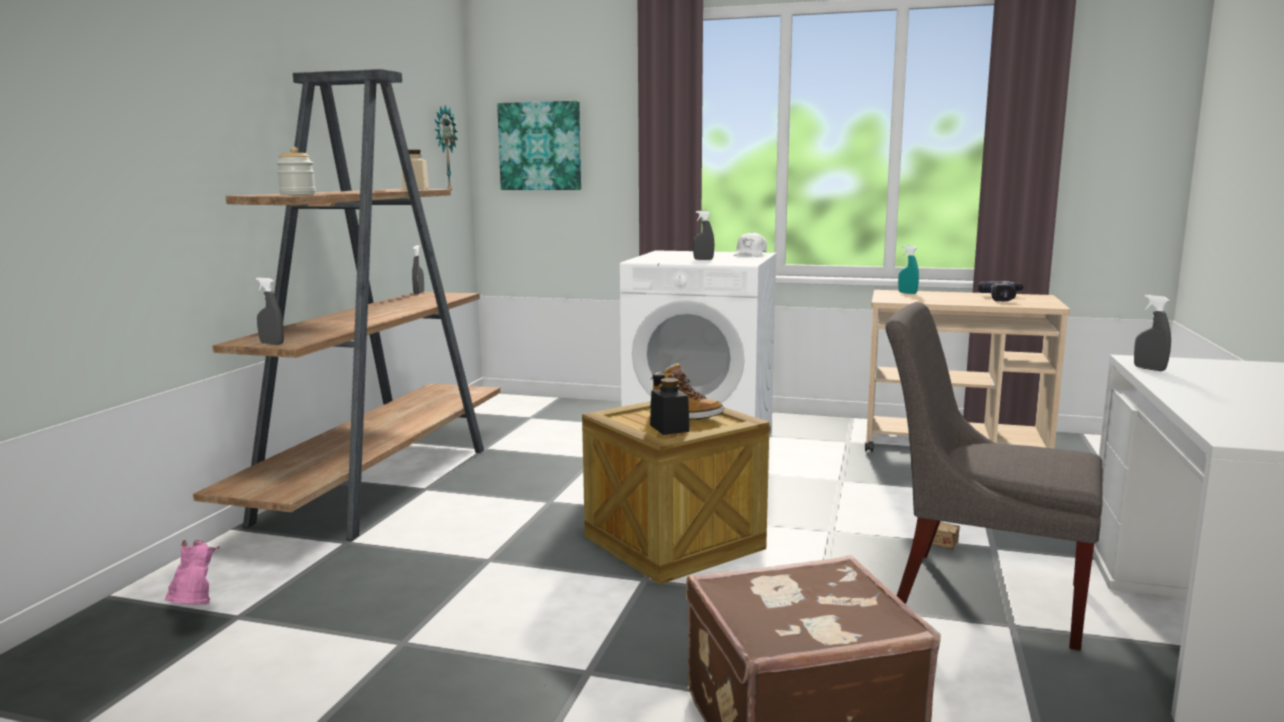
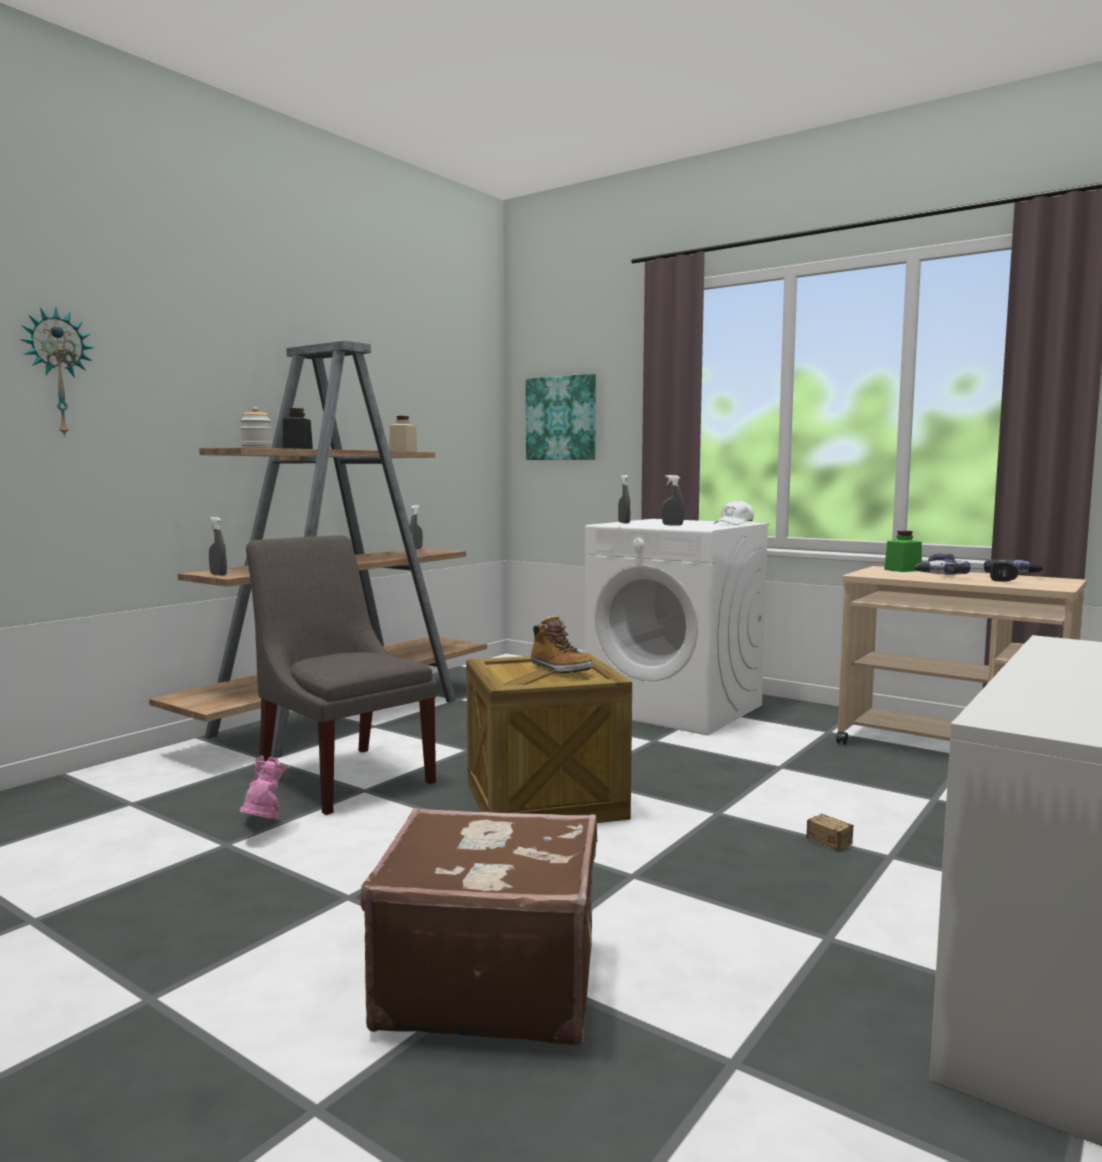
camera: 20 degrees right, 5 degrees down
pink boot [165,540,220,605] -> pink boot moved to [240,755,292,820]
wall clock [435,105,458,191] -> wall clock moved to [20,307,94,438]
black jar [650,378,690,435] -> black jar moved to [283,408,313,449]
grey chair [885,302,1103,651] -> grey chair moved to [246,535,437,815]
turquoise spray bottle [898,245,919,294] -> green jar [884,531,922,572]
grey spray bottle [1134,295,1171,371] -> grey spray bottle moved to [618,475,630,524]
none -> power drill [914,553,970,575]

